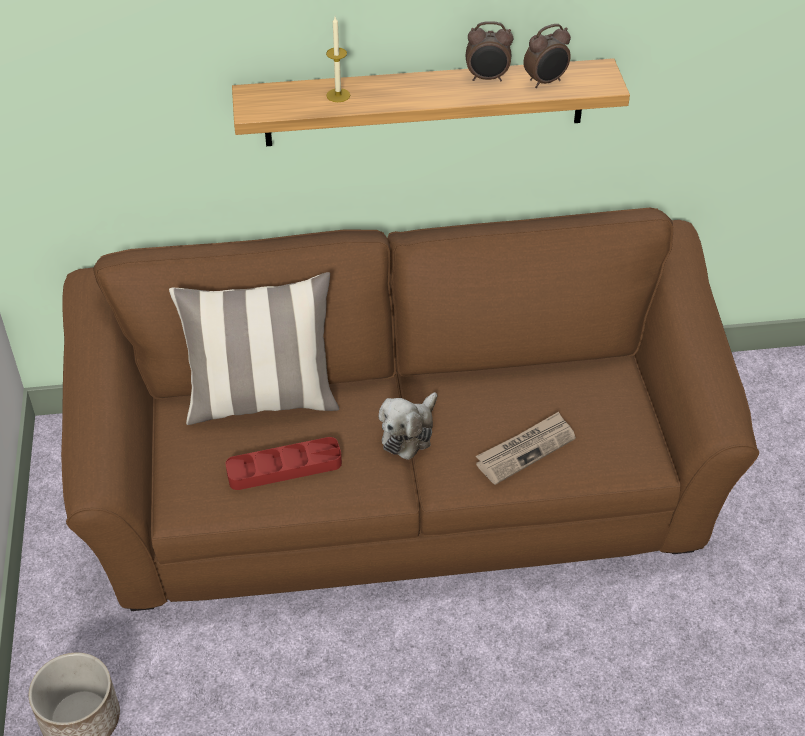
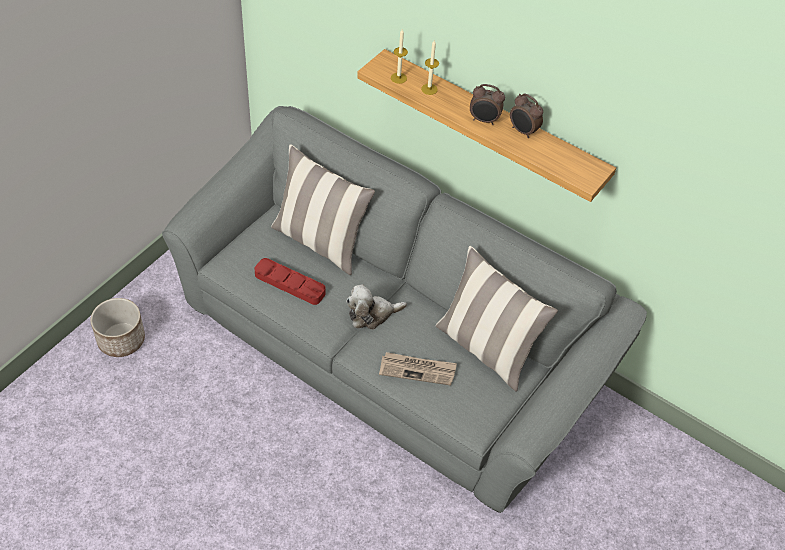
camera: 40 degrees right, 5 degrees up
brown sofa [61,208,759,611] -> grey sofa [162,106,647,513]
alarm clock [523,24,571,88] -> alarm clock moved to [470,84,505,125]
none -> candle [391,29,408,84]
none -> pillow [435,246,558,392]

